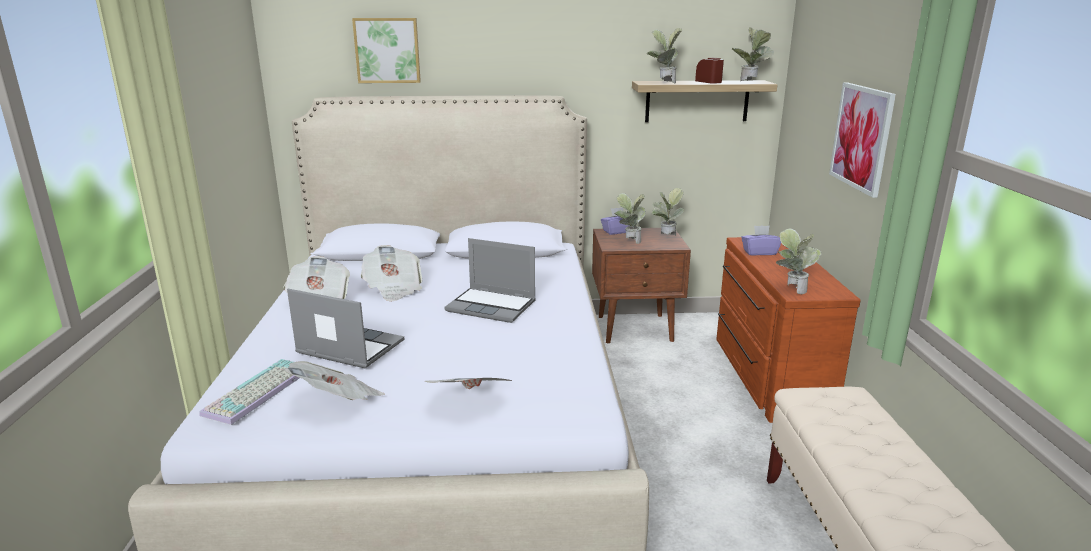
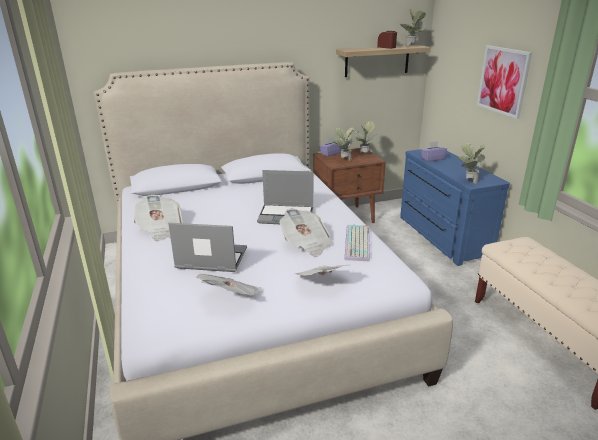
camera: 15 degrees left, 5 degrees up
keyboard [199,359,299,425] -> keyboard moved to [344,225,370,261]
picture [352,18,421,83] -> none
newspaper [361,245,422,302] -> newspaper moved to [279,208,332,257]
potted plant [647,28,682,83] -> none
brown dresser [716,237,861,423] -> blue dresser [400,149,510,266]

